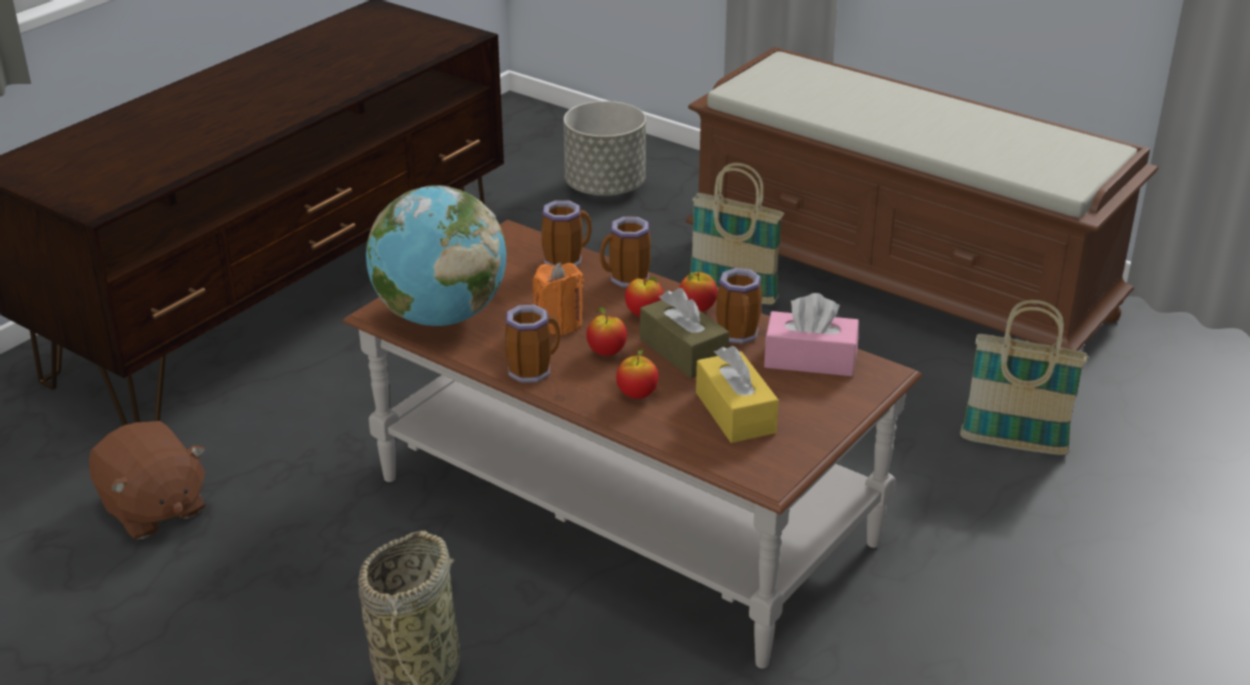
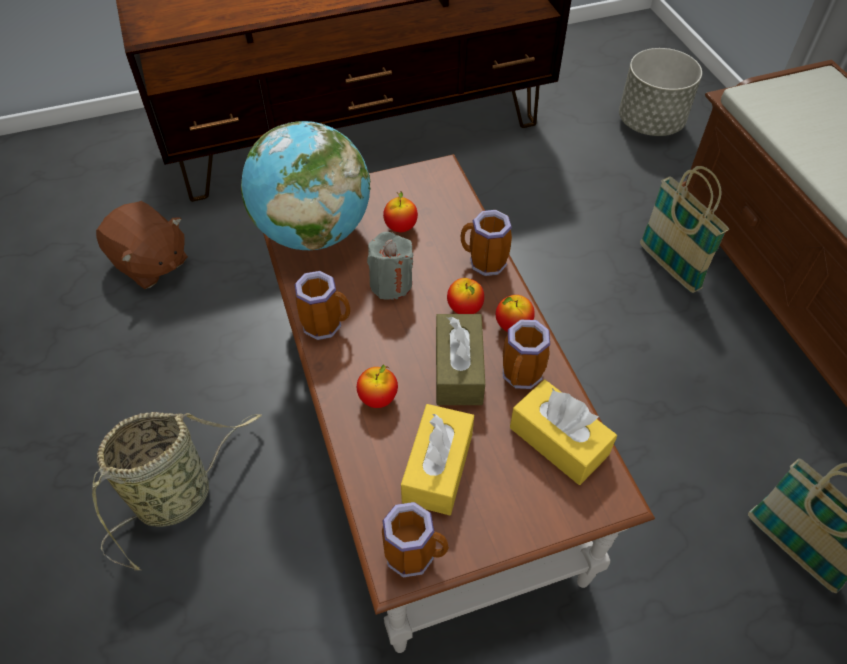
camera: 35 degrees right, 20 degrees up
brown plush toy [89,421,205,540] -> brown plush toy turned 45 degrees counterclockwise [96,201,188,289]
orange candle [532,262,584,336] -> grey candle [367,232,413,300]
mug [541,200,592,266] -> mug moved to [382,502,449,577]
apple [587,307,627,356] -> apple moved to [383,191,418,232]
pink tissue box [764,293,859,376] -> yellow tissue box [510,380,617,485]

